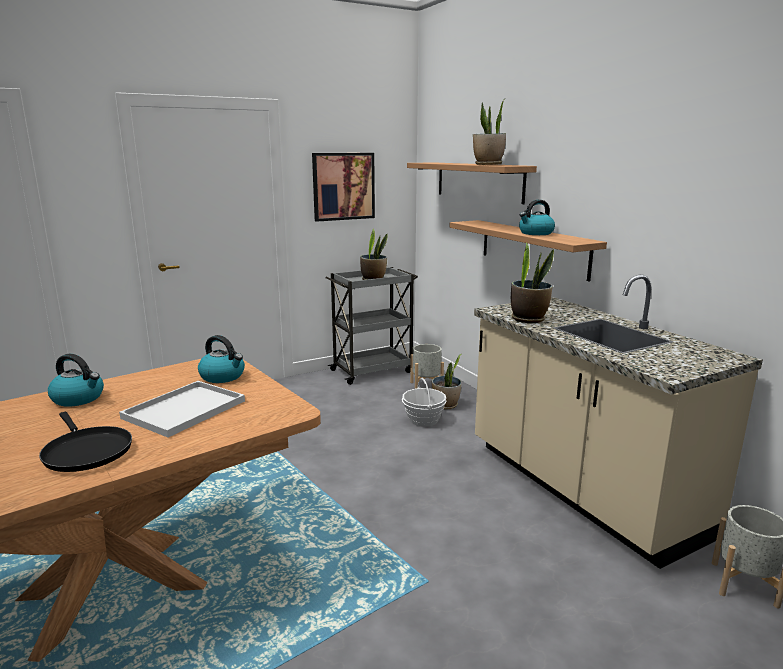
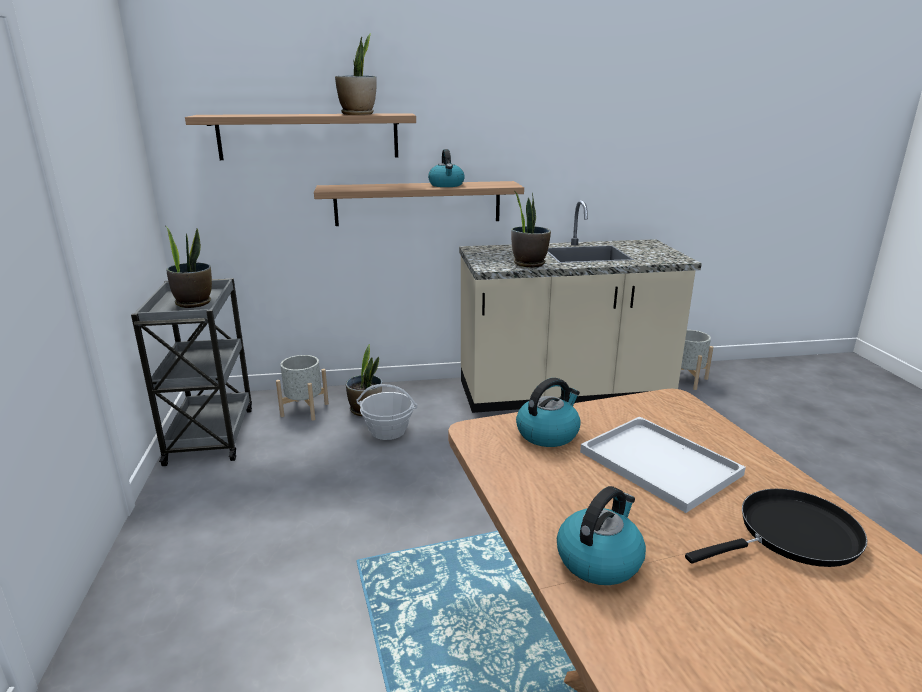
camera: 70 degrees left, 5 degrees up
picture [312,153,375,222] -> none

